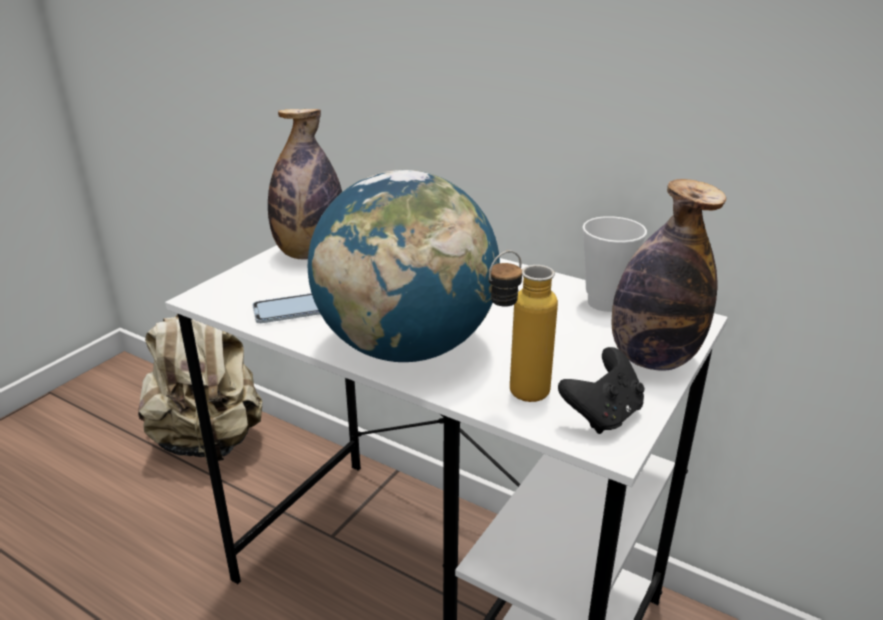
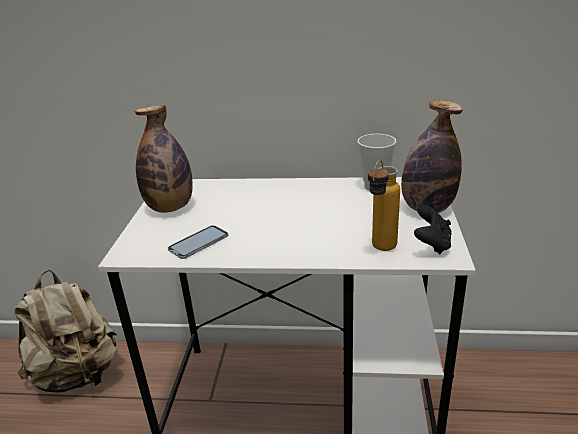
camera: 25 degrees left, 0 degrees up
globe [308,170,500,362] -> none

